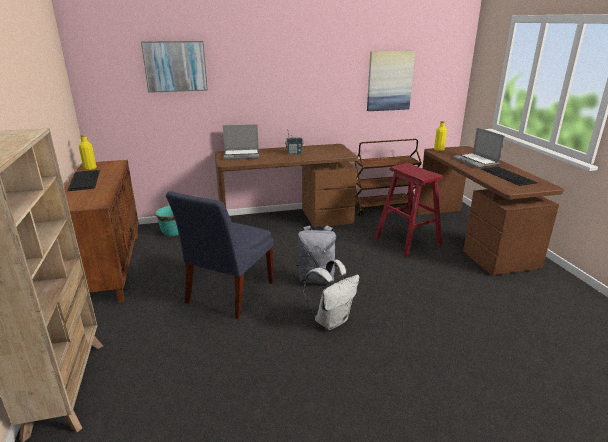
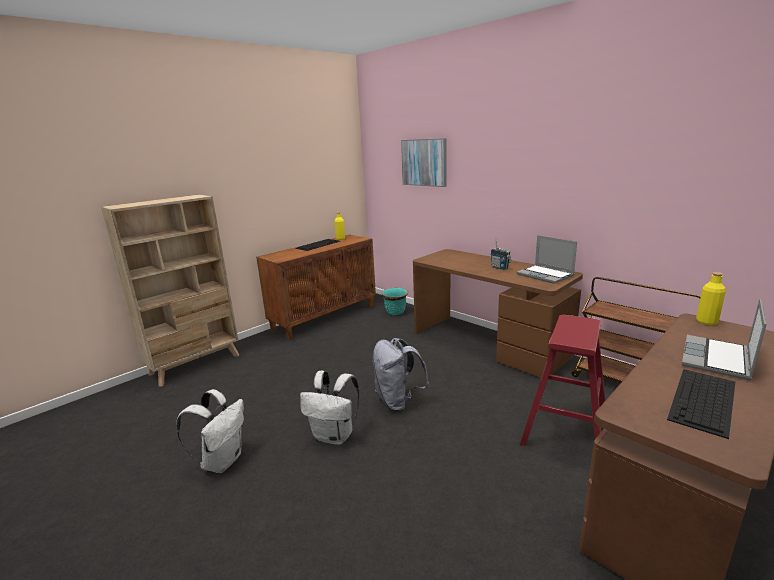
camera: 60 degrees right, 5 degrees down
blue chair [166,191,274,319] -> none
laptop [223,125,259,160] -> laptop moved to [516,235,577,284]
picture [367,51,415,111] -> none
none -> white backpack [177,389,244,473]

